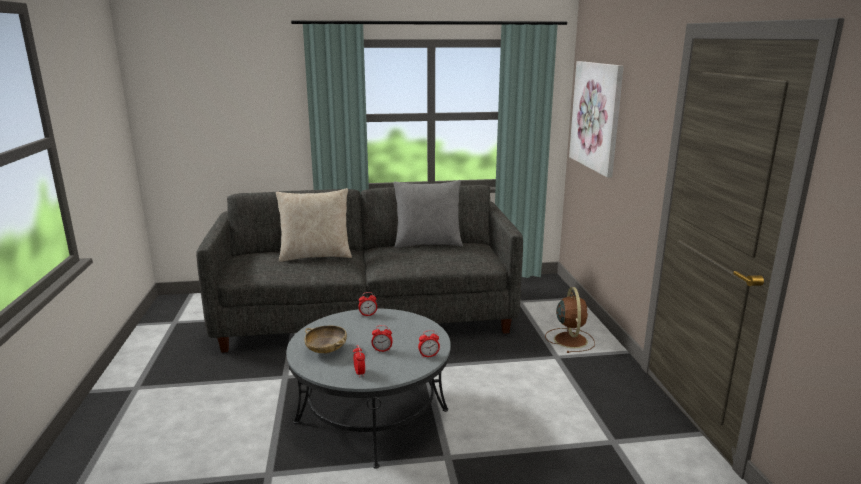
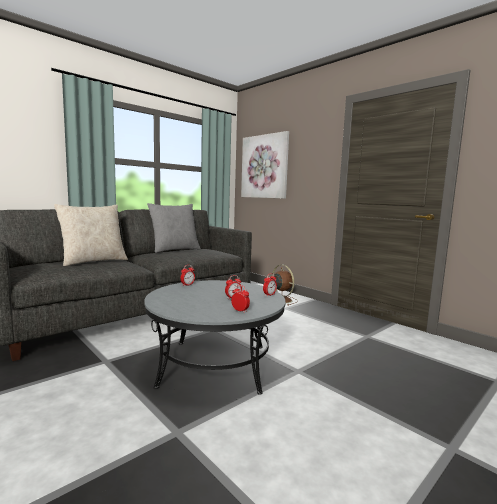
camera: 35 degrees left, 10 degrees down
beige bowl [304,326,347,353] -> none

